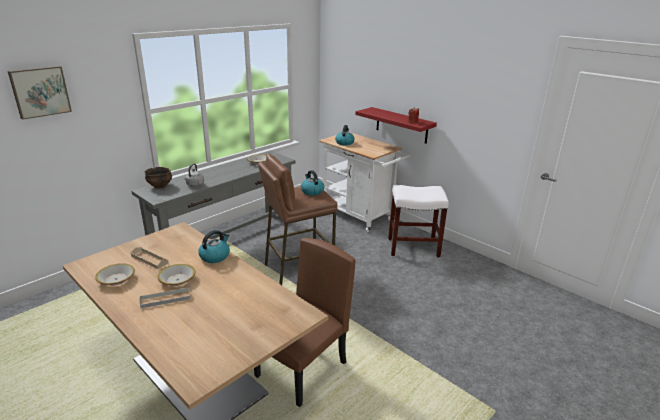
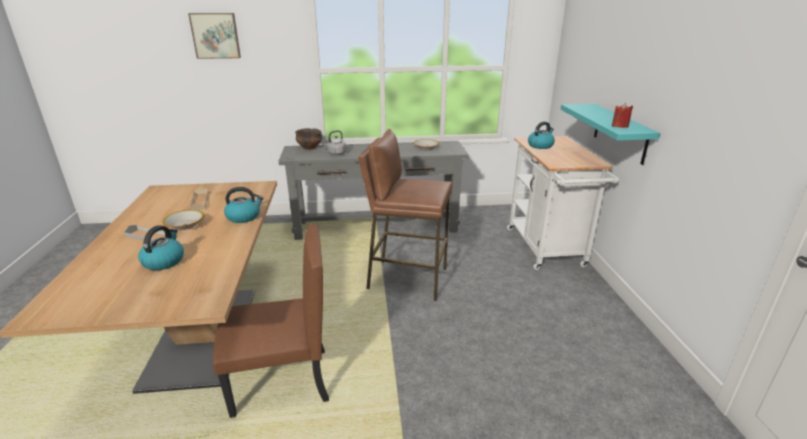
camera: 40 degrees right, 0 degrees up
bowl [95,263,135,285] -> none
kettle [301,170,324,196] -> kettle moved to [138,225,184,270]
red shelf [355,107,437,144] -> turquoise shelf [561,104,660,165]
white stool [388,185,449,258] -> none

